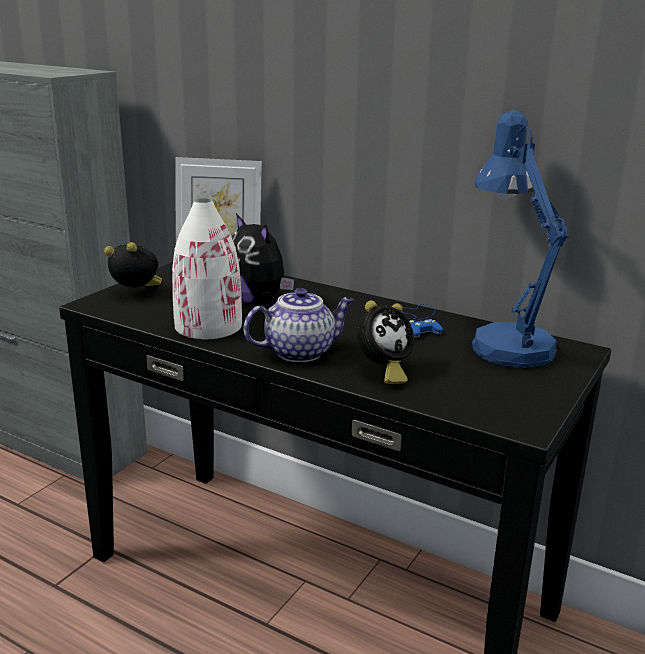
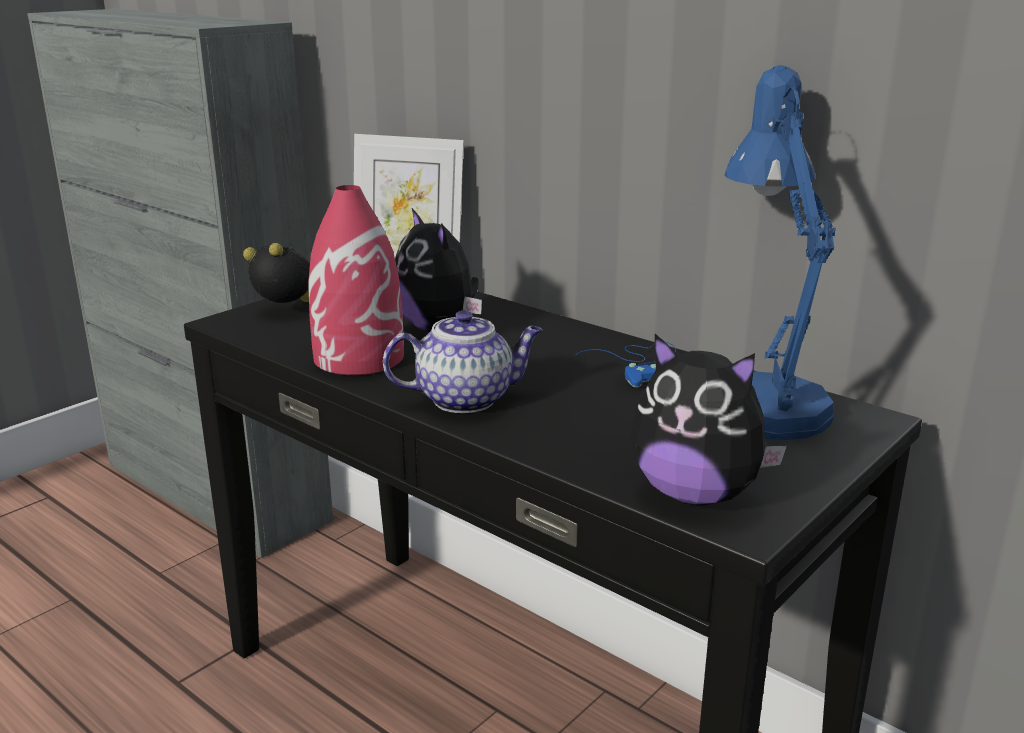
camera: 10 degrees right, 0 degrees up
white vase [172,198,242,339] -> red vase [308,185,404,375]
alarm clock [357,300,414,384] -> none
none -> plush toy [630,334,787,505]

